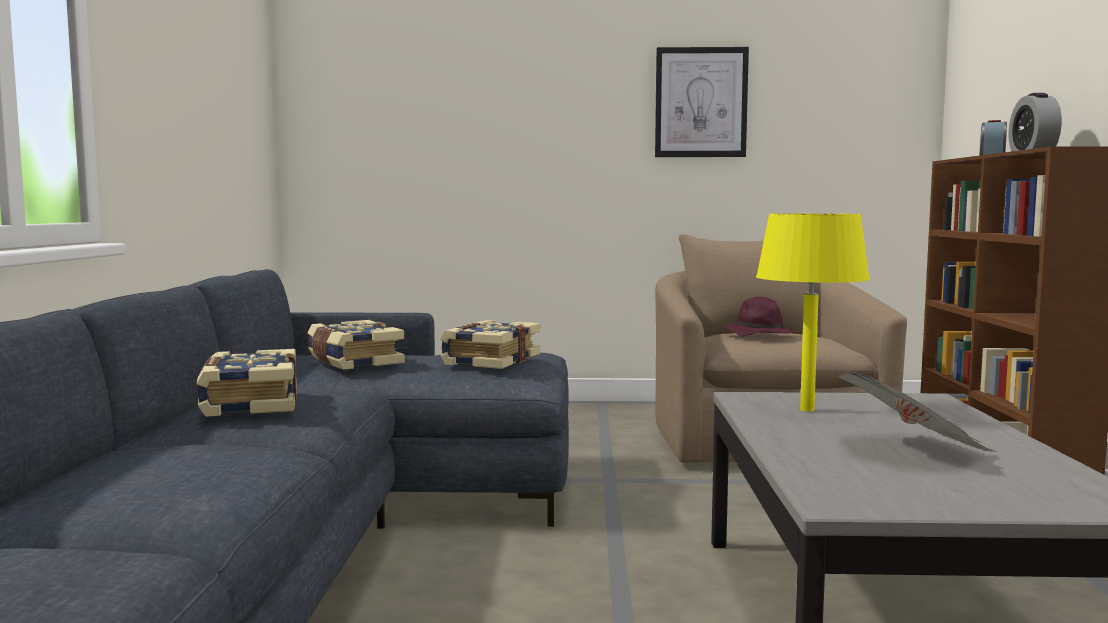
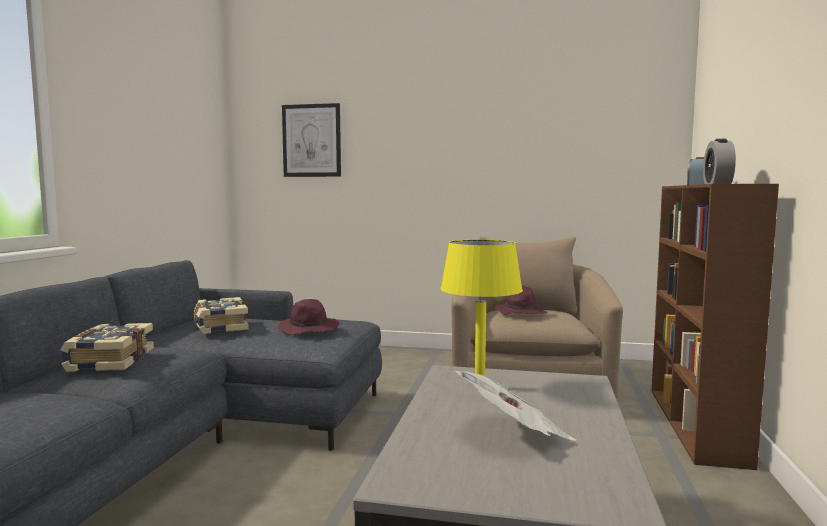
camera: 10 degrees right, 0 degrees up
book [440,320,540,369] -> purple hat [278,299,339,335]
picture [655,47,749,157] -> picture moved to [282,103,341,177]

